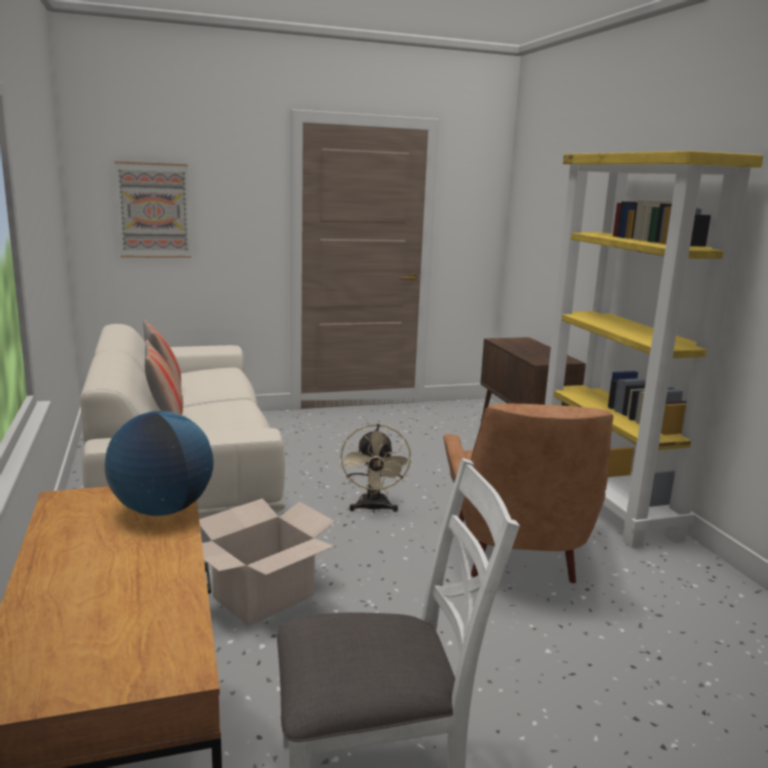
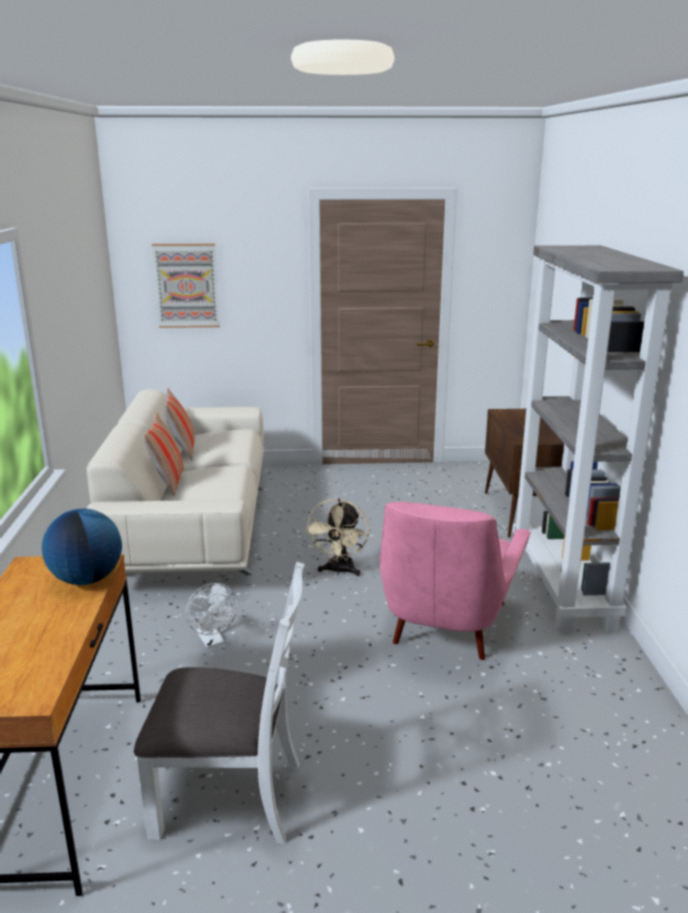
camera: 15 degrees right, 5 degrees up
cardboard box [199,498,335,626] -> white fan [186,583,238,649]
brown armchair [443,404,613,583] -> pink armchair [380,502,531,660]
yellow bookcase [545,151,763,548] -> grey bookcase [512,245,684,633]

